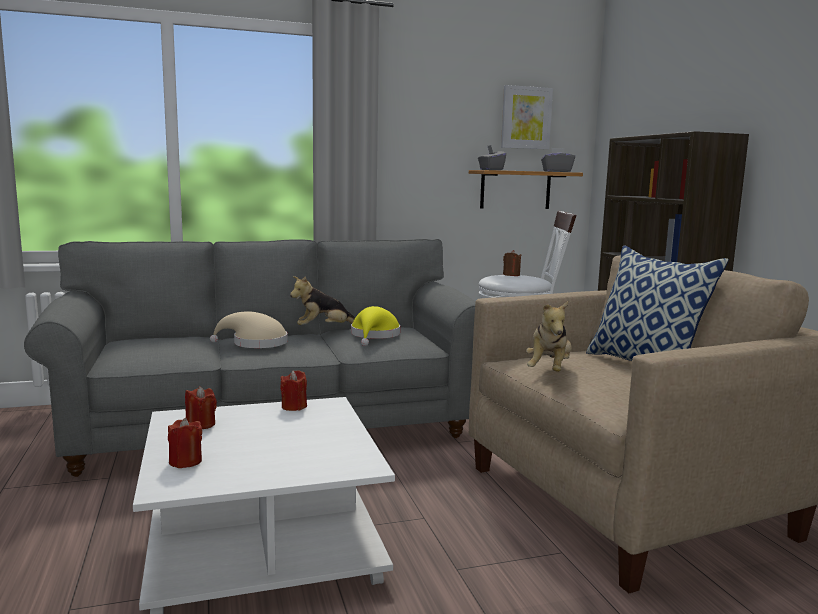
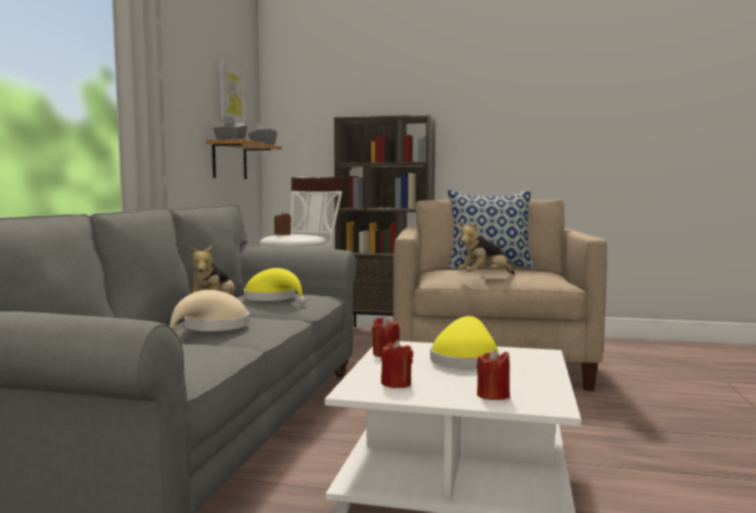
camera: 60 degrees left, 5 degrees down
plush toy [526,301,572,372] -> plush toy turned 105 degrees clockwise [458,221,515,274]
none -> yellow hat [430,316,499,369]

